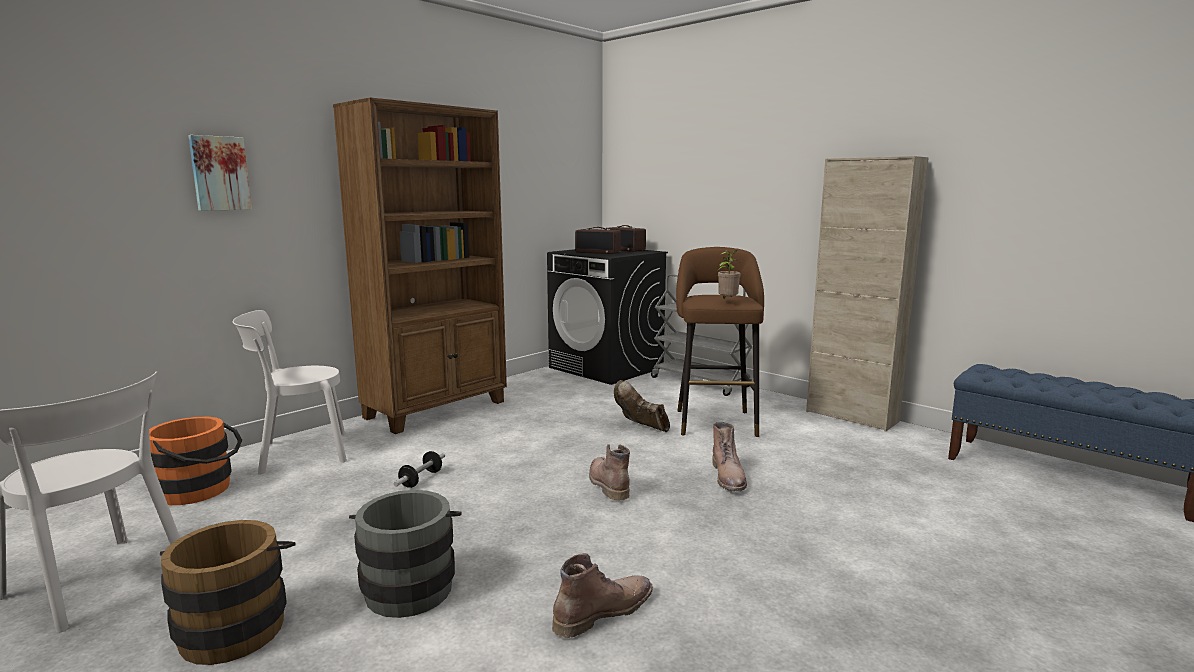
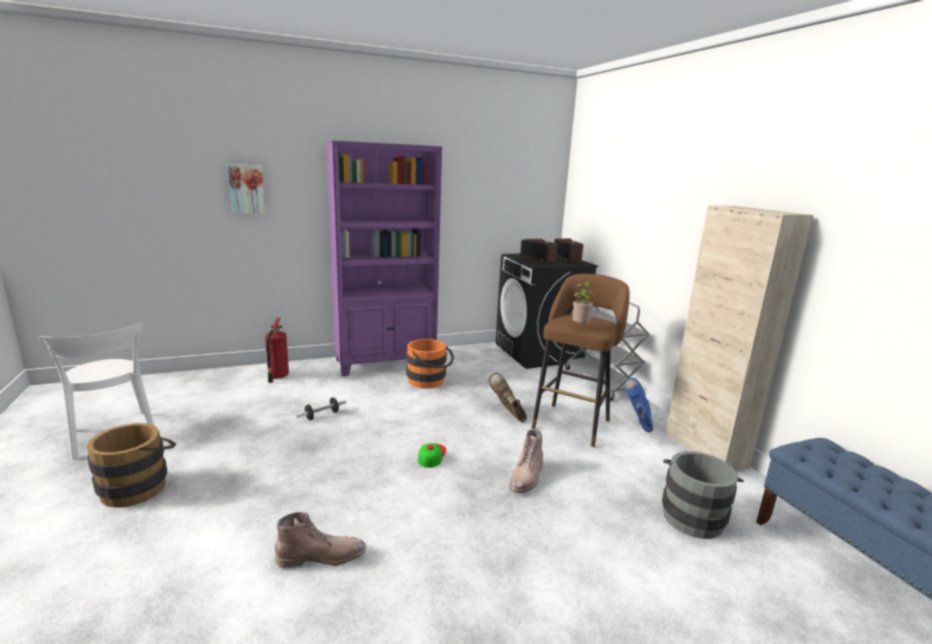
camera: 25 degrees right, 5 degrees up
orange bucket [149,417,242,505] -> orange bucket moved to [406,339,454,389]
white chair [233,310,347,475] -> fire extinguisher [265,317,289,383]
brown bookcase [333,97,507,434] -> purple bookcase [326,140,442,376]
grey bucket [349,490,462,618] -> grey bucket moved to [662,451,744,539]
brown boot [589,444,630,501] -> cap [418,443,446,468]
none -> blue boot [625,378,653,432]

